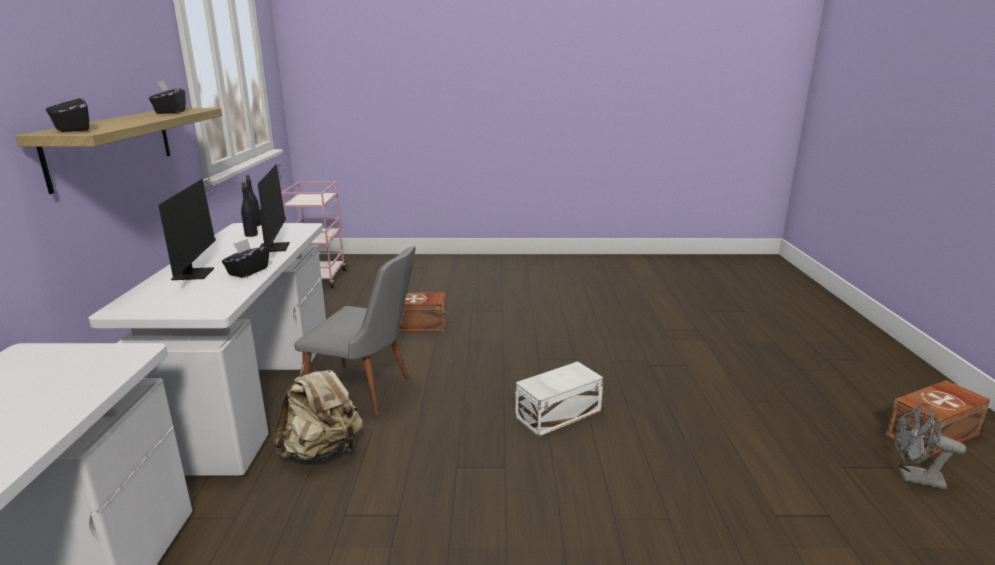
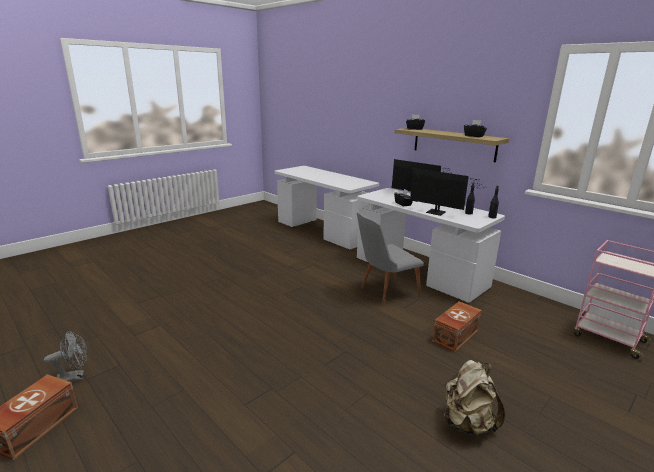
camera: 135 degrees right, 0 degrees up
beige backpack [273,361,363,463] -> beige backpack moved to [443,360,505,435]
white storage box [515,361,603,437] -> none

